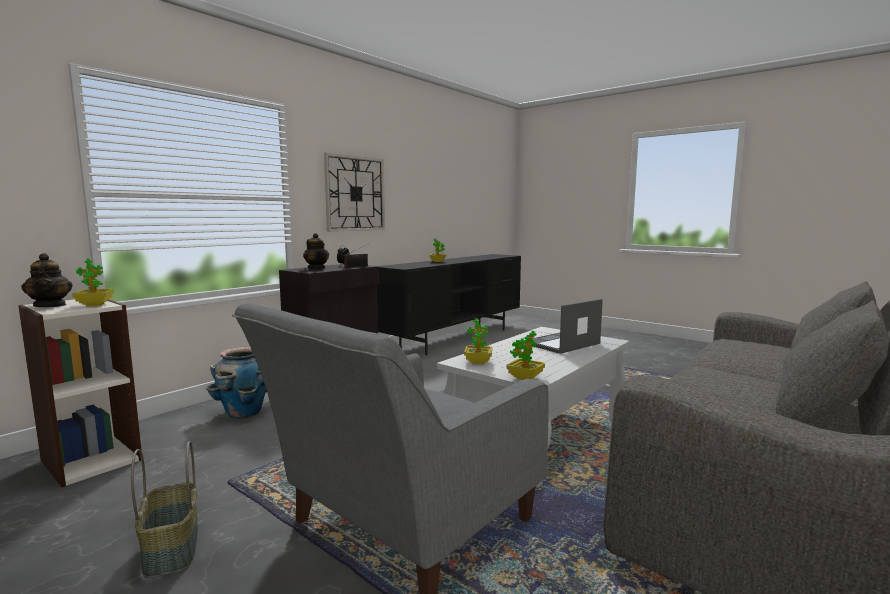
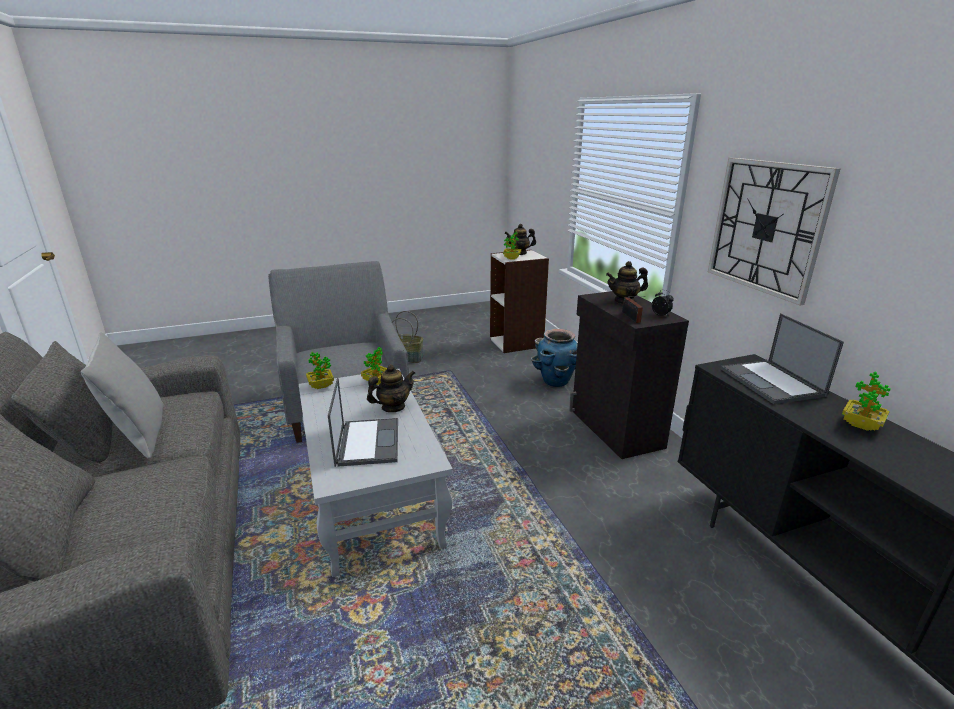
camera: 120 degrees right, 15 degrees up
none -> grey pillow [81,332,164,459]
none -> teapot [367,364,415,412]
none -> laptop [721,313,844,404]

